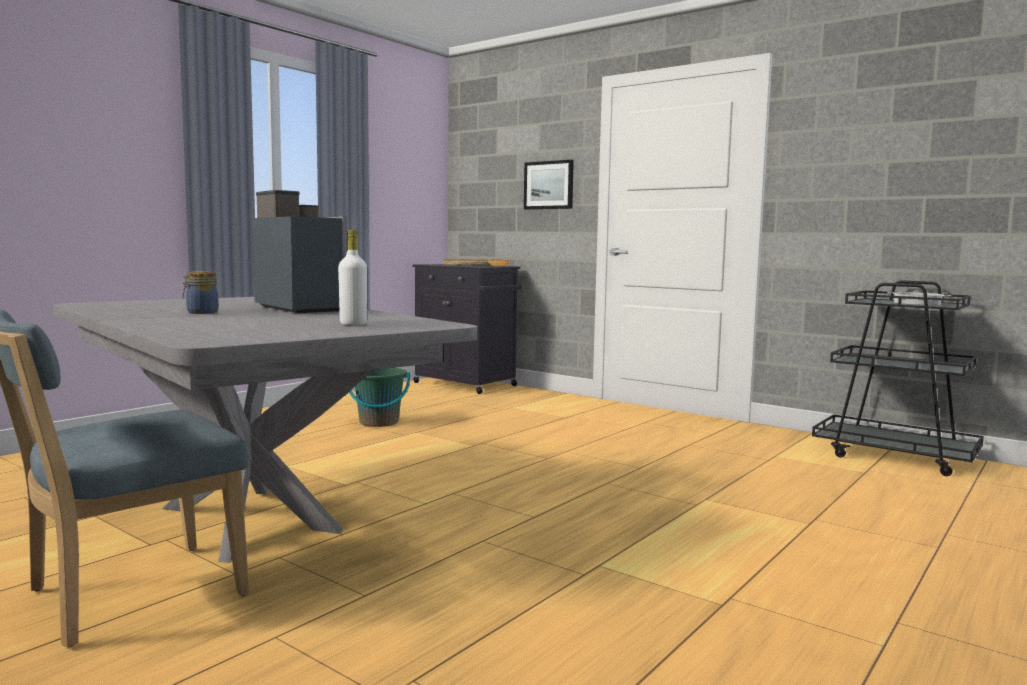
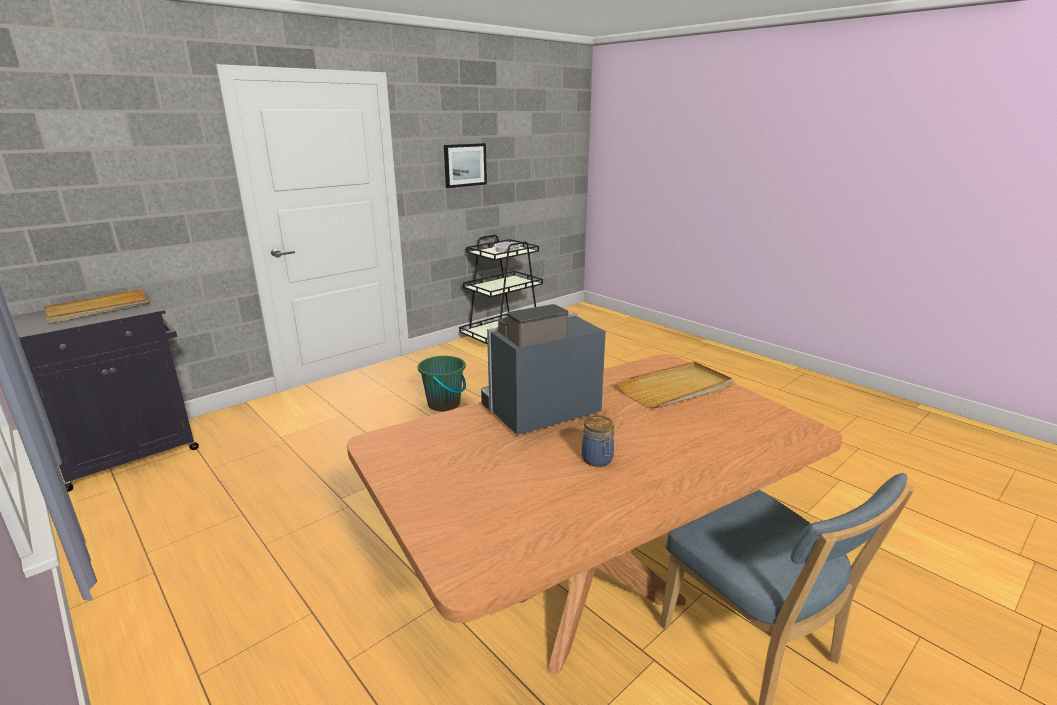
camera: 80 degrees left, 15 degrees up
grey dining table [54,297,478,562] -> brown dining table [347,354,842,674]
white bottle [338,230,367,325] -> beige tray [617,362,732,408]
green bucket [349,368,410,427] -> green bucket moved to [418,356,466,411]
picture [524,160,574,209] -> picture moved to [444,143,487,188]

